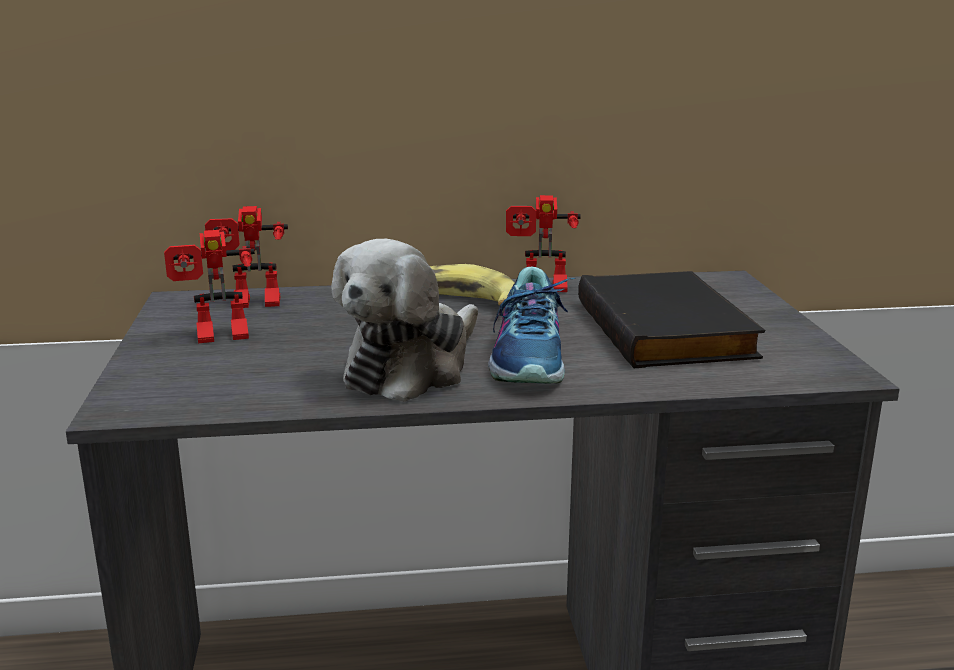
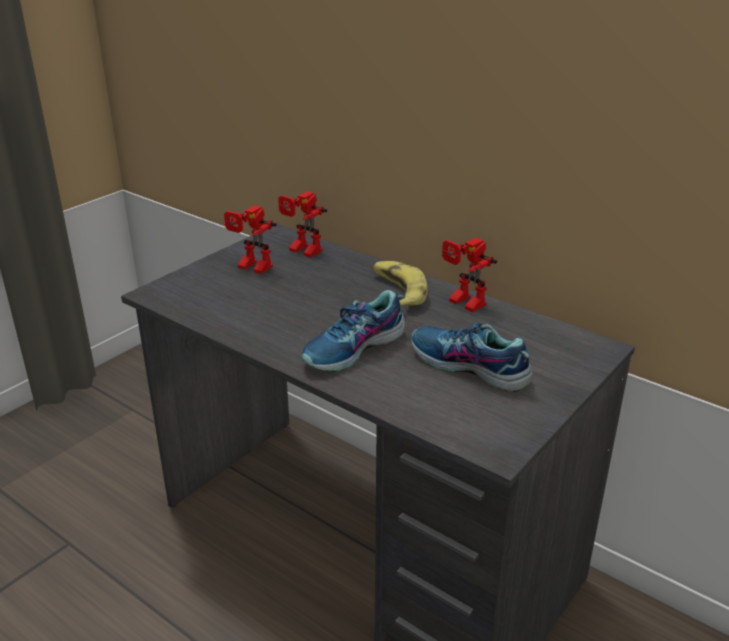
camera: 45 degrees right, 10 degrees up
plush toy [331,239,478,402] -> none
black book [578,271,765,368] -> shoe [412,323,533,392]

